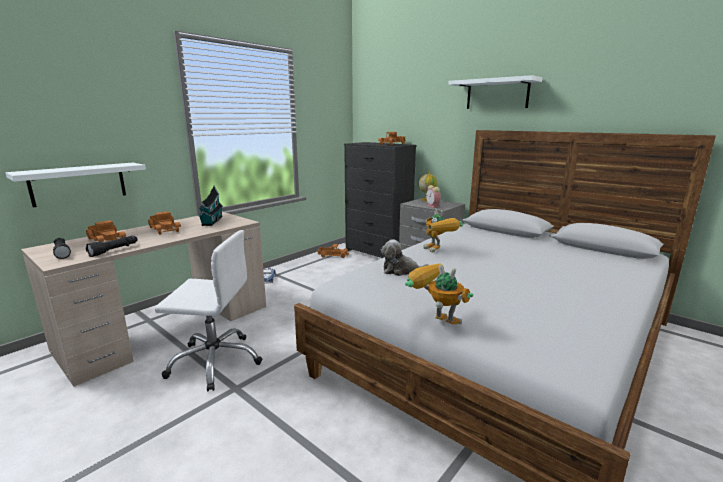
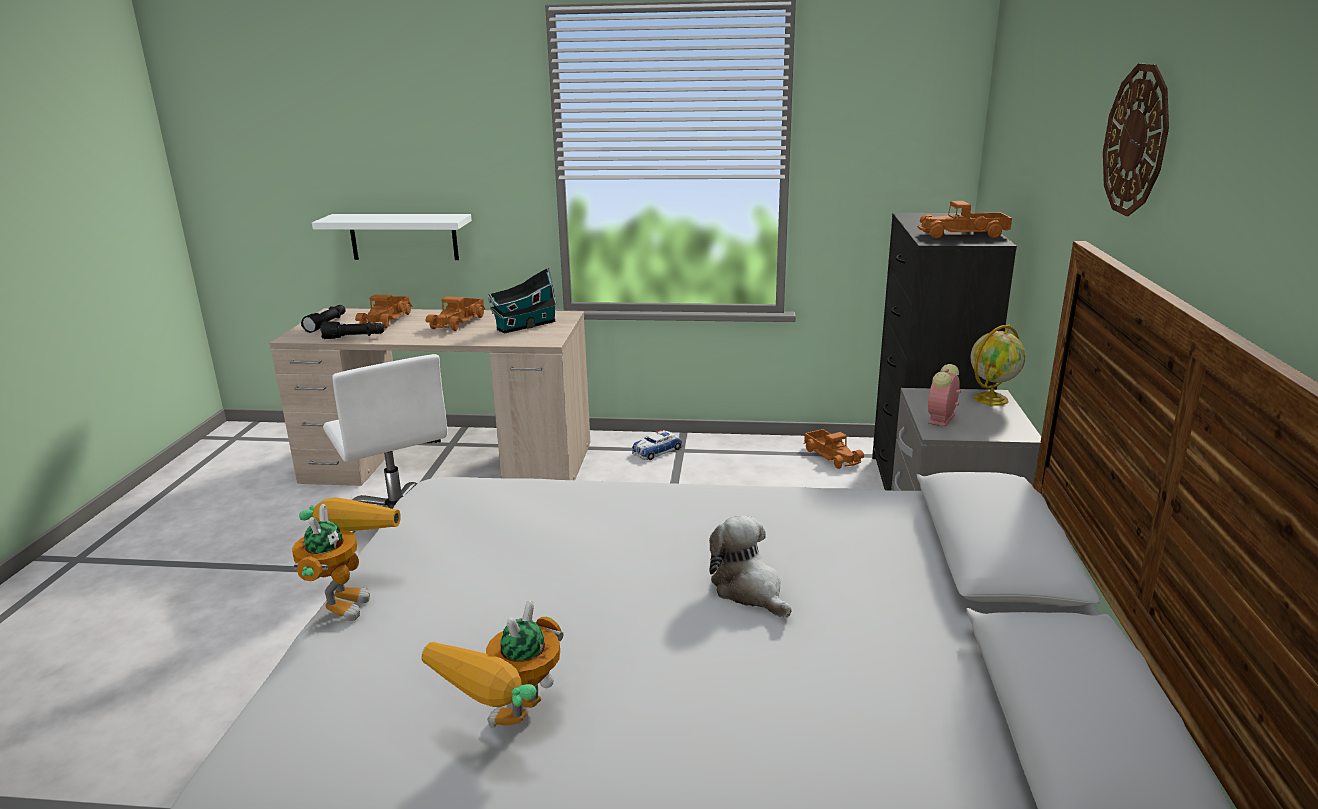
camera: 55 degrees right, 5 degrees up
plush toy [381,239,429,276] -> plush toy moved to [709,516,792,618]
toy robot [423,208,463,253] -> toy robot moved to [421,600,563,728]
white shelf [448,75,542,109] -> wall clock [1103,64,1169,216]

